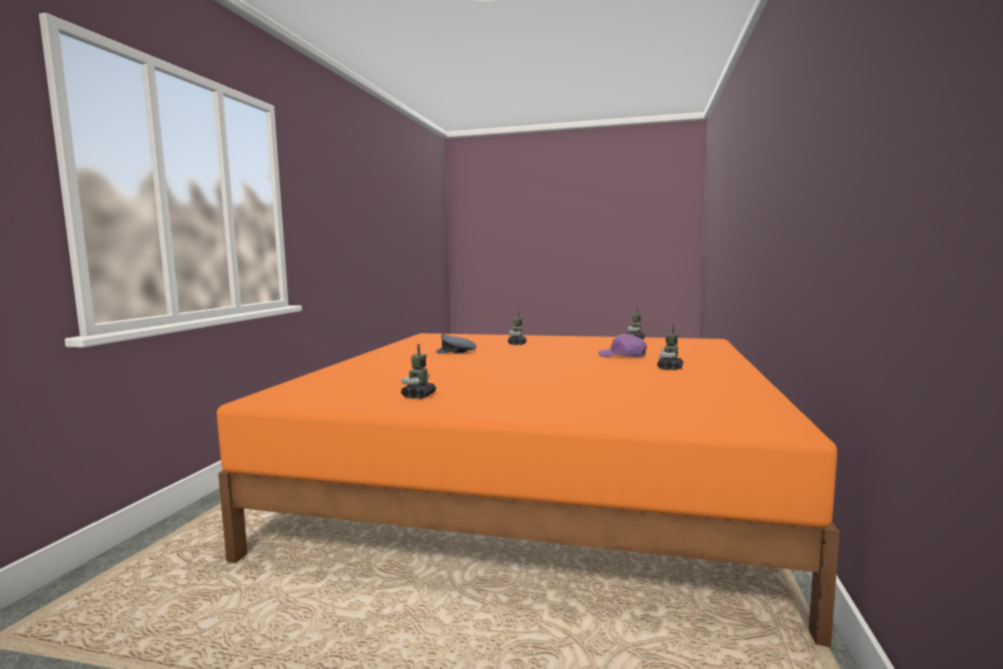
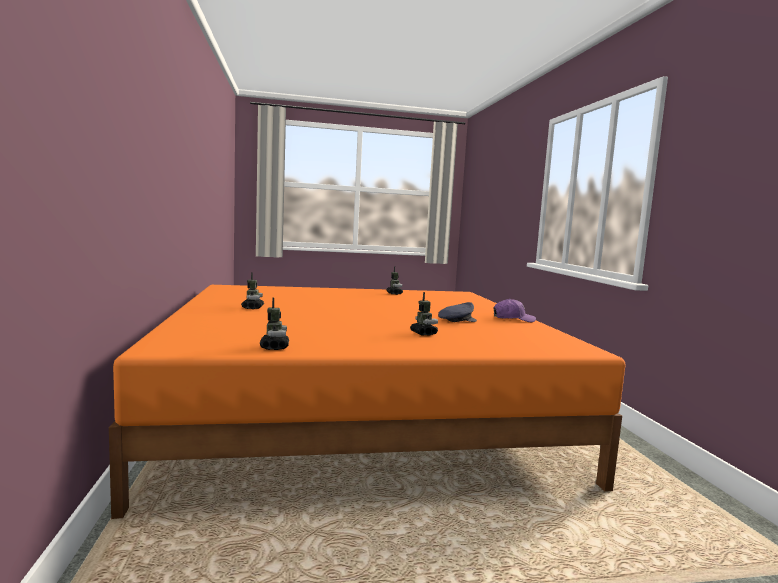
camera: 155 degrees right, 0 degrees up
purple cap [599,333,647,357] -> purple cap moved to [494,299,536,322]

